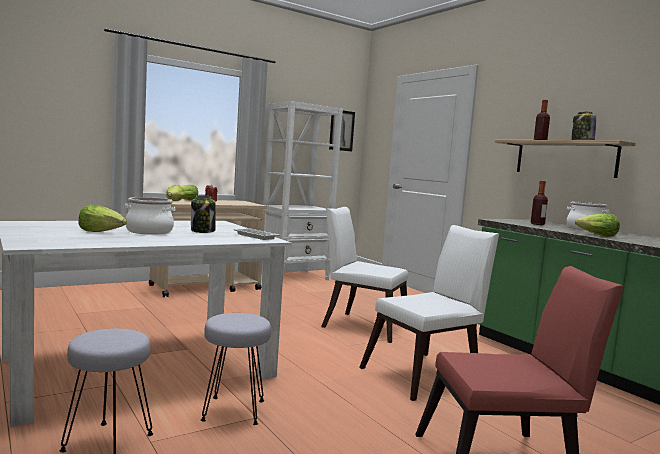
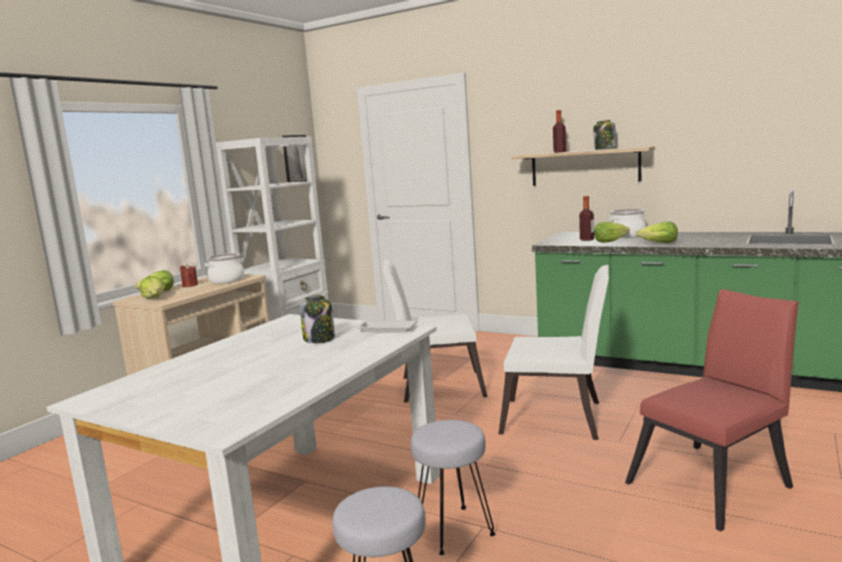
camera: 25 degrees left, 5 degrees up
lettuce [78,205,127,232] -> lettuce moved to [594,222,629,243]
cooking pot [125,197,175,235] -> cooking pot moved to [205,253,244,284]
white chair [359,225,499,401] -> white chair turned 75 degrees clockwise [498,265,609,440]

